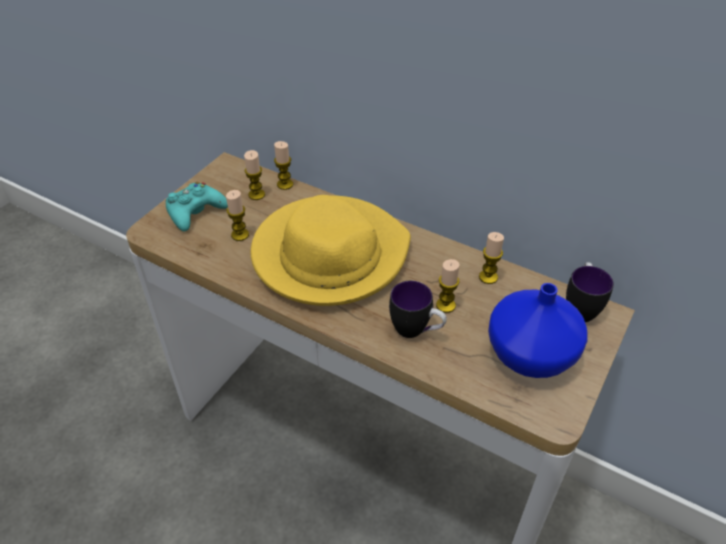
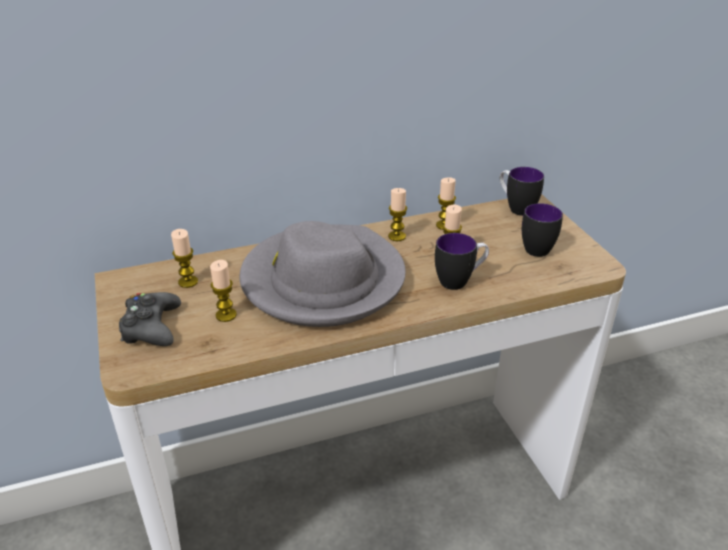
camera: 50 degrees left, 10 degrees down
turquoise game controller [165,182,228,232] -> black game controller [119,292,181,346]
yellow hat [251,195,411,306] -> grey hat [240,221,406,327]
candle [274,141,293,190] -> candle moved to [388,188,407,241]
blue vase [488,283,587,378] -> mug [522,203,563,257]

